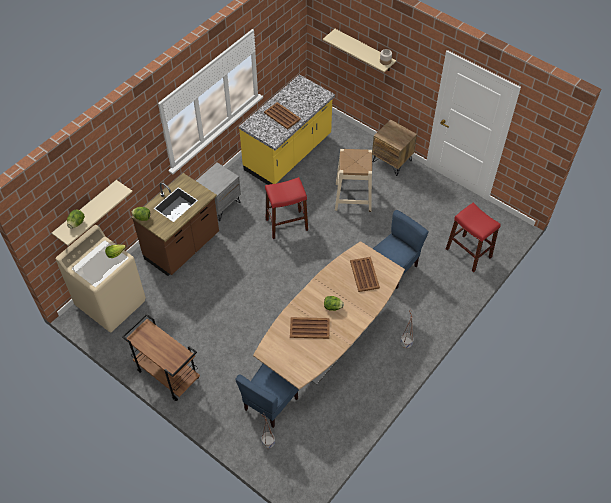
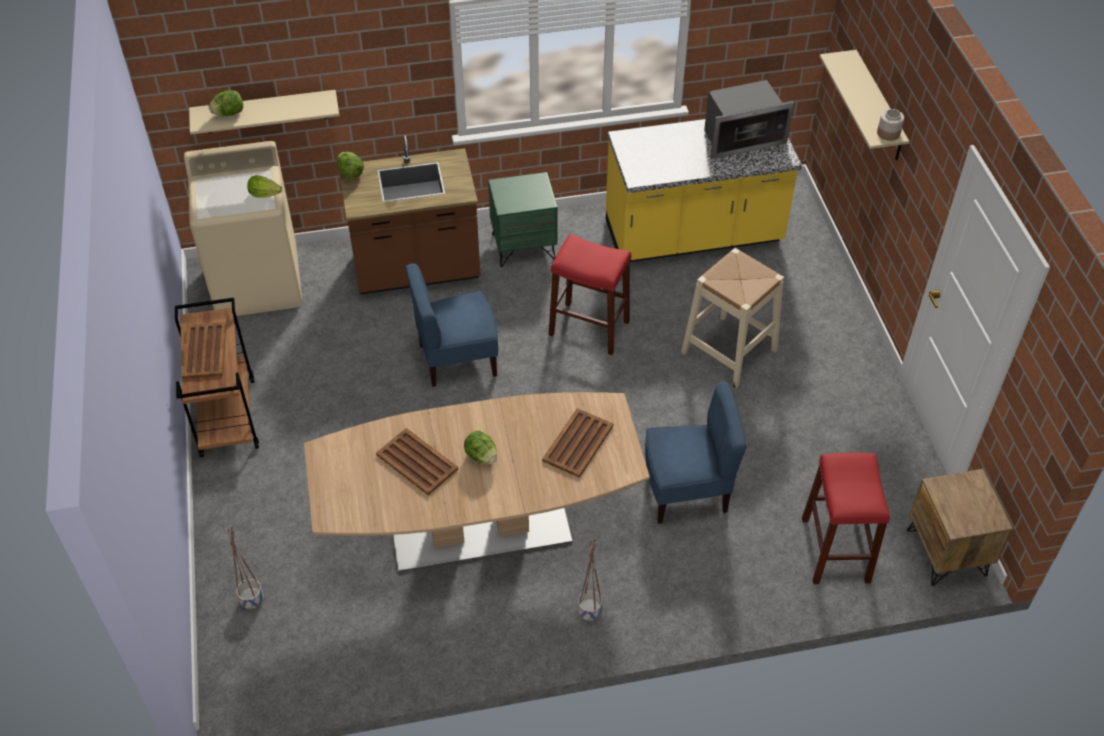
camera: 40 degrees right, 5 degrees down
grey nightstand [196,163,241,221] -> green nightstand [488,172,558,267]
blue chair [235,364,299,428] -> blue chair moved to [406,264,498,387]
brown tray [264,102,301,130] -> brown tray moved to [182,322,226,379]
brown nightstand [372,119,417,176] -> brown nightstand moved to [907,469,1013,586]
none -> microwave [704,80,794,159]

